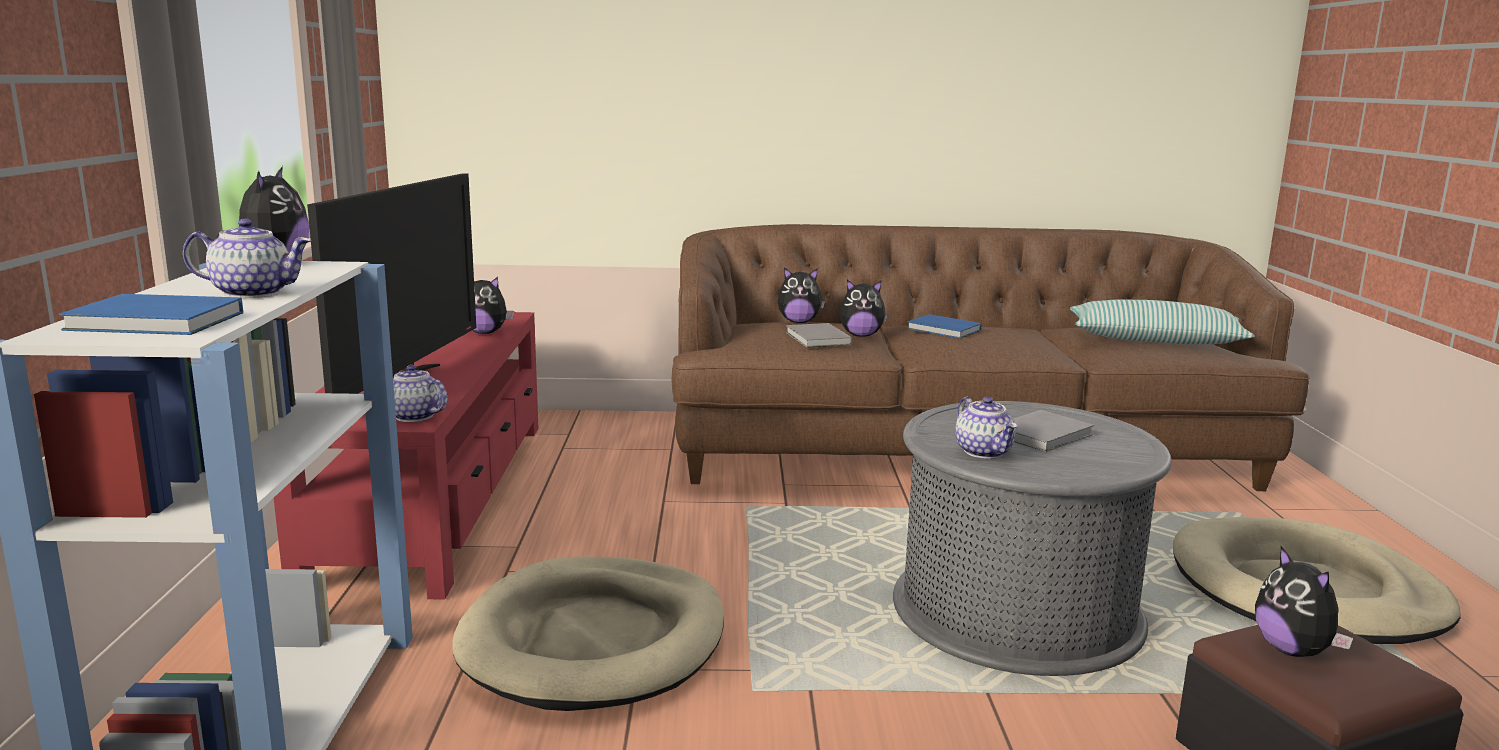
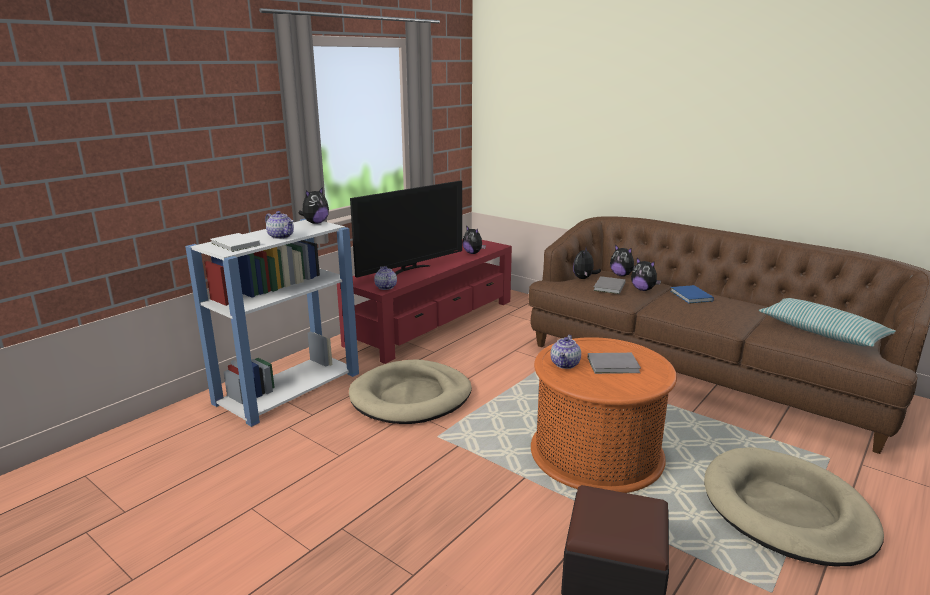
camera: 40 degrees right, 5 degrees up
blue book [59,294,243,335] -> white book [210,233,260,252]
grey coffee table [893,401,1172,676] -> orange coffee table [531,337,677,493]
plush toy [1255,546,1353,657] -> plush toy moved to [573,248,601,279]

